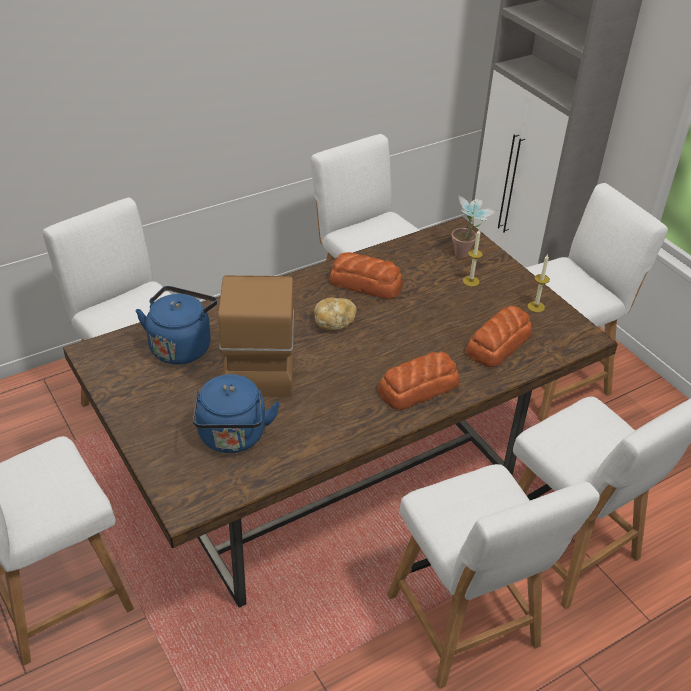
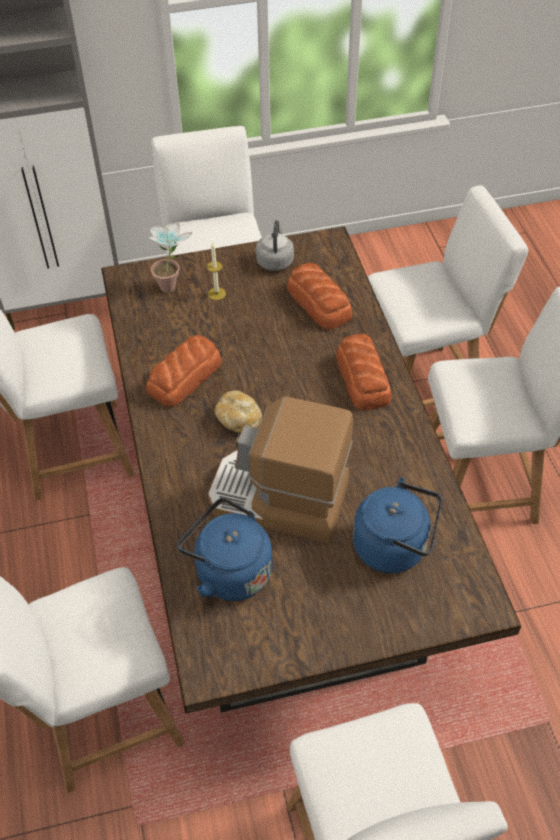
camera: 70 degrees left, 10 degrees up
candle [527,254,550,312] -> grey kettle [256,220,294,271]

